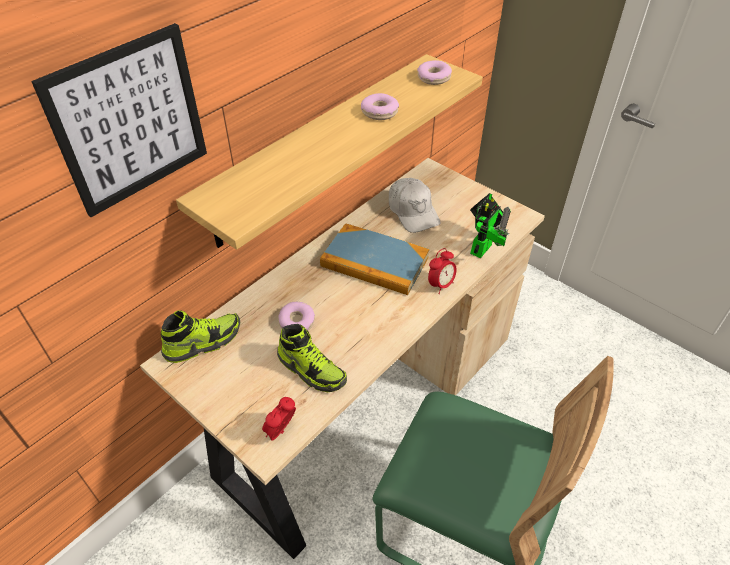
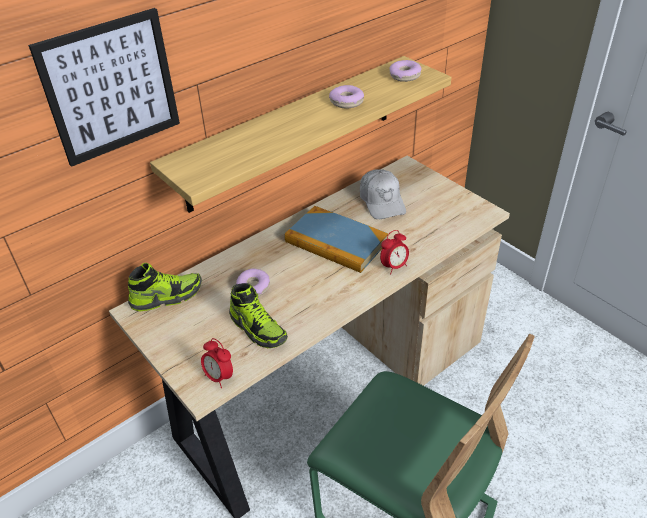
camera: 10 degrees right, 5 degrees down
alarm clock [262,397,296,441] -> alarm clock turned 90 degrees counterclockwise [201,338,233,388]
toy robot [470,193,511,258] -> none

